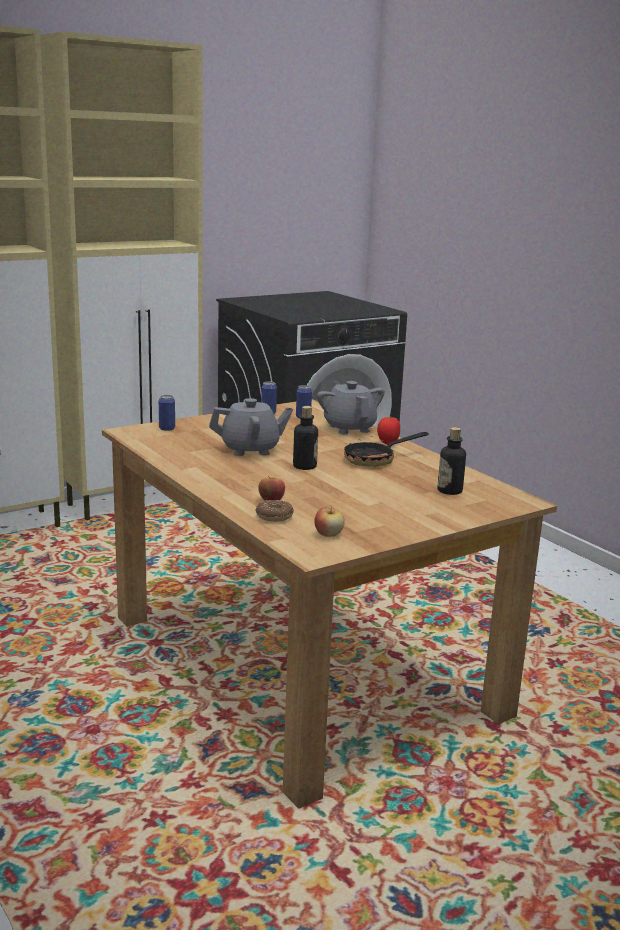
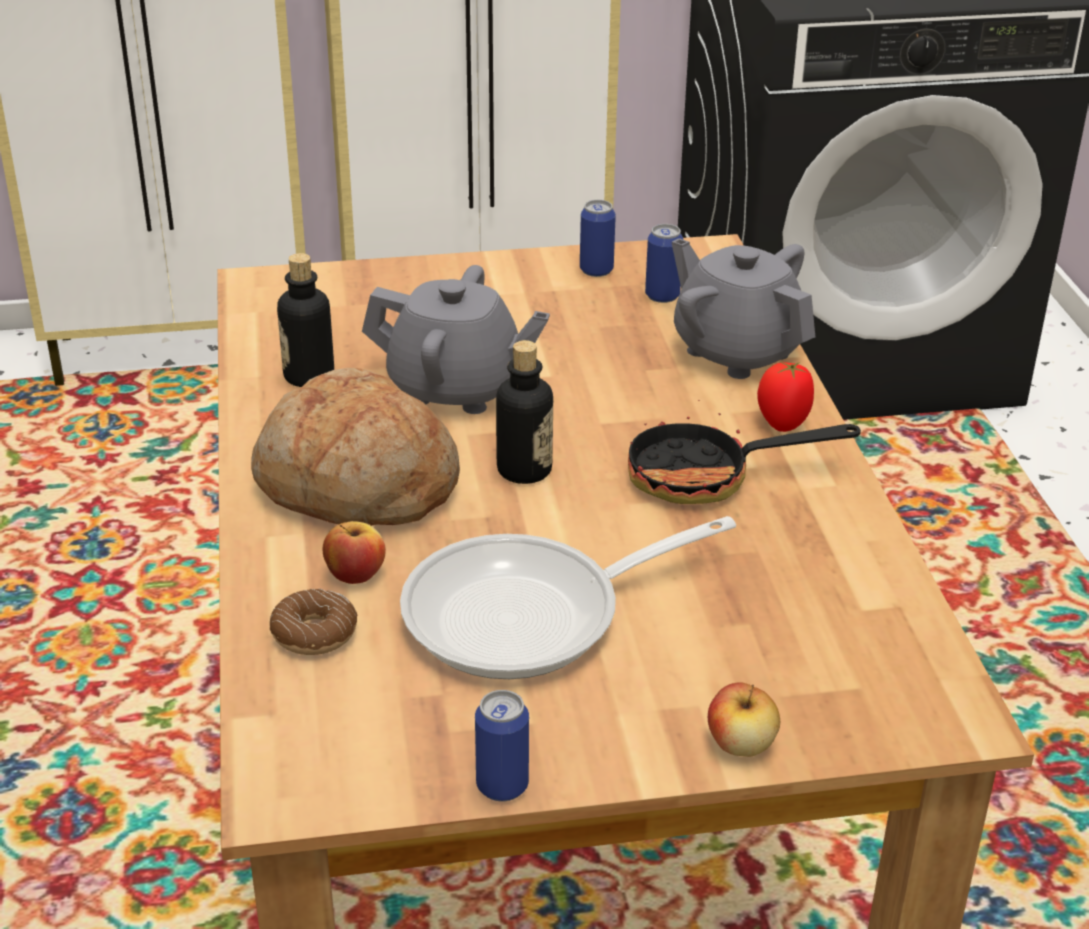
camera: 25 degrees right, 15 degrees up
can [159,395,175,431] -> can moved to [475,690,529,802]
apple [315,507,345,537] -> apple moved to [708,682,780,757]
grey teapot [317,381,385,434] -> grey teapot turned 45 degrees counterclockwise [672,238,815,379]
bottle [437,427,466,495] -> bottle moved to [277,253,334,387]
none -> bread [251,368,460,526]
none -> frying pan [400,516,736,679]

